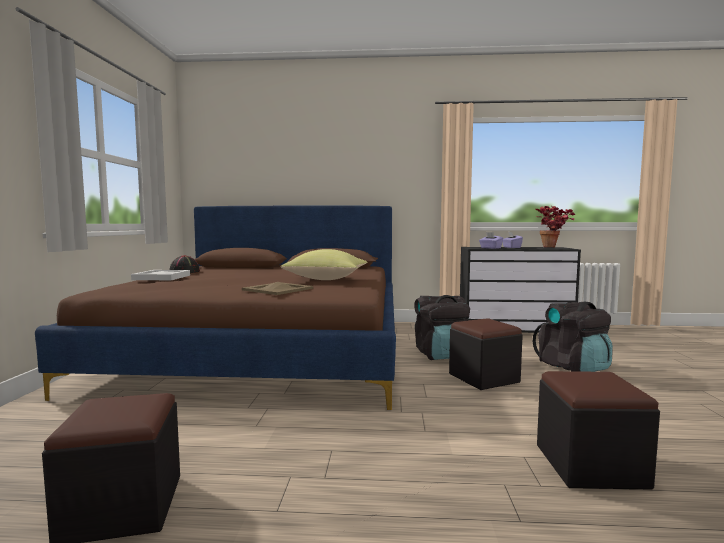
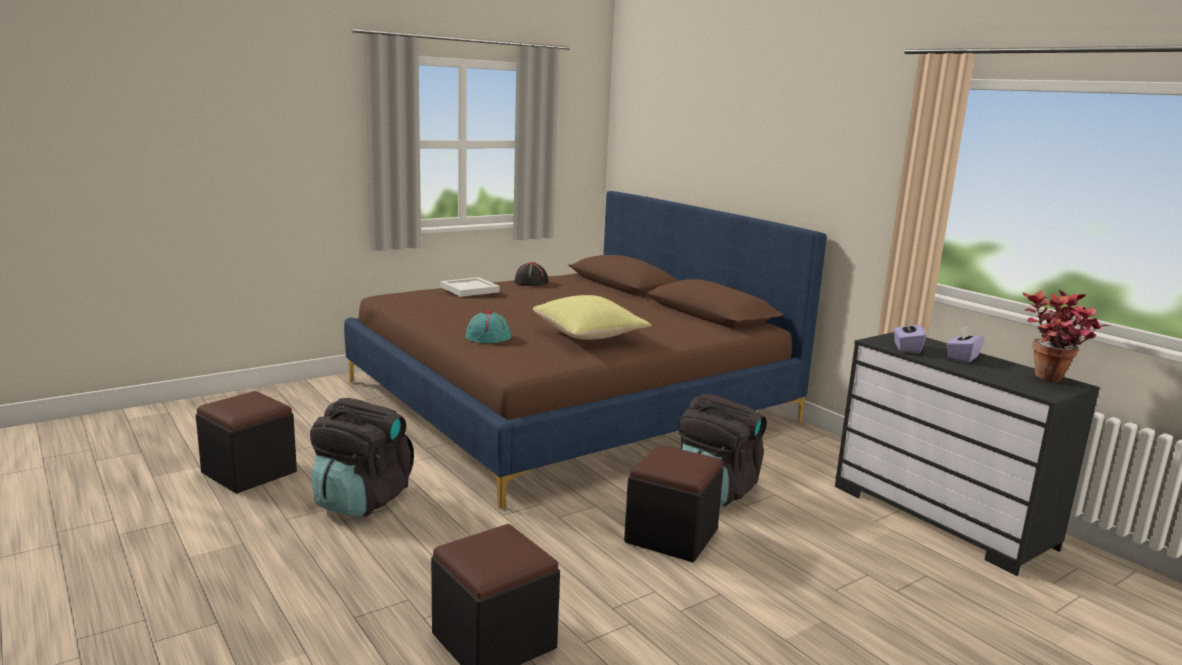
camera: 50 degrees right, 10 degrees up
beige tray [242,282,313,295] -> turquoise hat [466,310,511,343]
black backpack [533,302,613,372] -> black backpack moved to [310,398,414,517]

